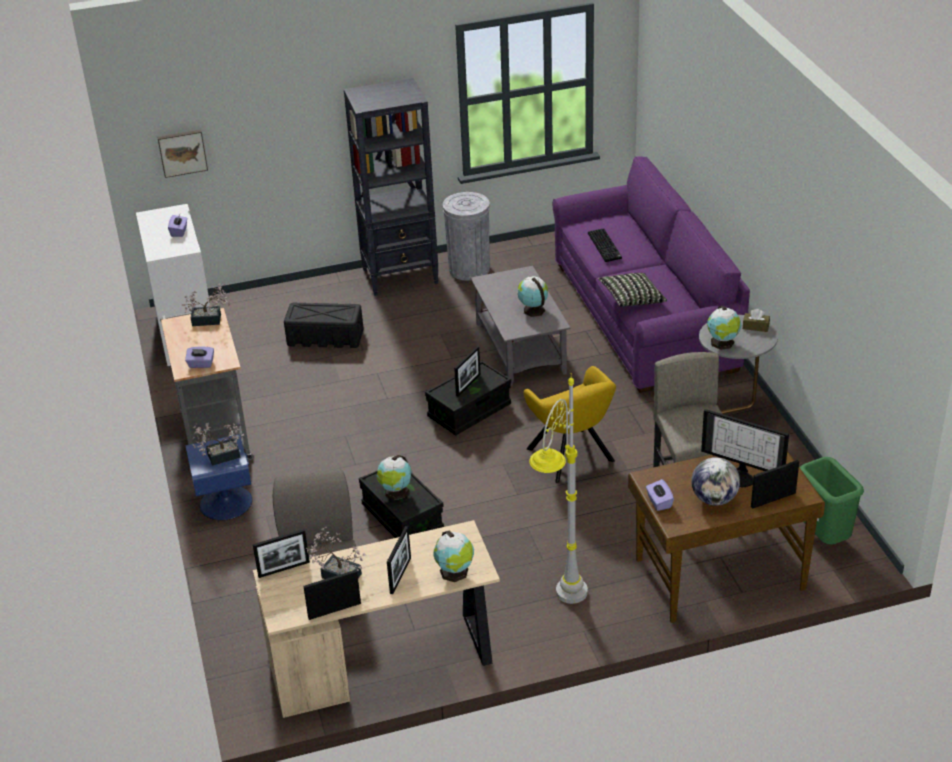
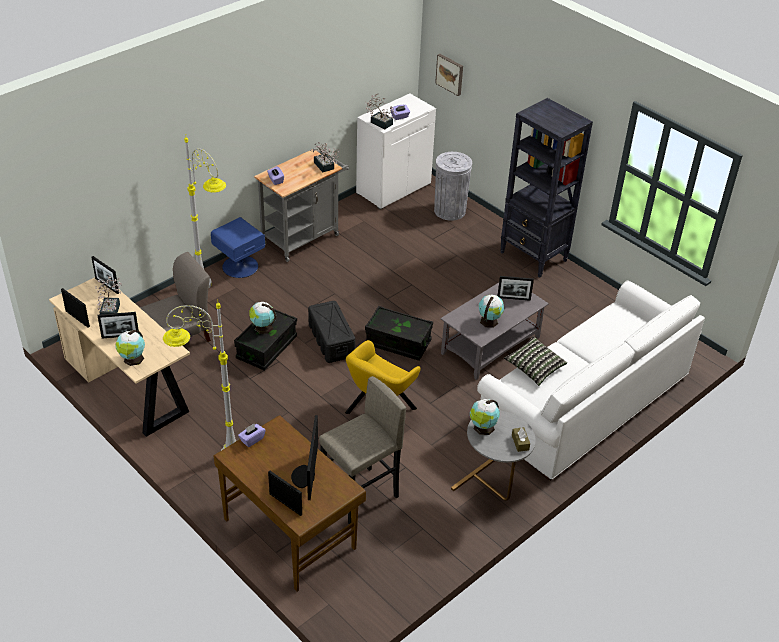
camera: 60 degrees right, 5 degrees up
potted plant [192,423,244,466] -> potted plant moved to [365,94,397,129]
black storage box [284,303,364,348] -> black storage box moved to [308,301,355,363]
grey trash can [443,192,490,281] -> grey trash can moved to [434,152,472,221]
picture frame [454,346,480,396] -> picture frame moved to [497,276,534,301]
purple sofa [553,156,750,393] -> white sofa [477,280,705,481]
keyboard [588,228,622,262] -> none
globe [691,457,740,506] -> none
green trash can [800,457,864,545] -> none
none -> grey floor lamp [184,134,226,289]

